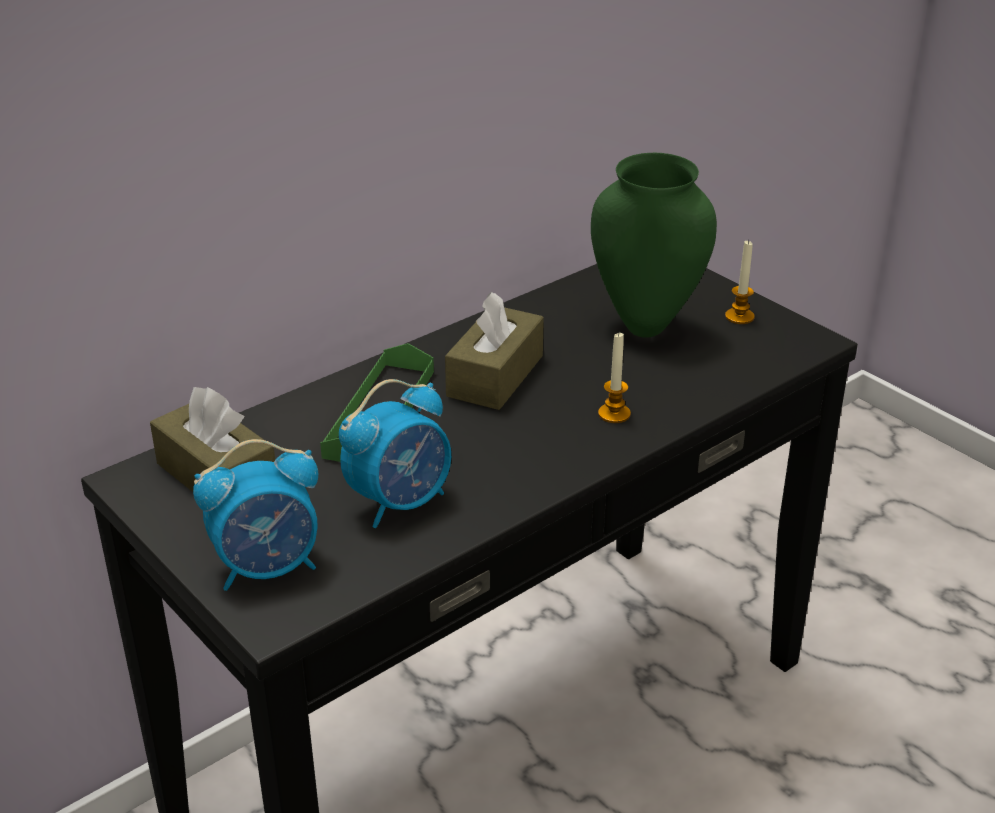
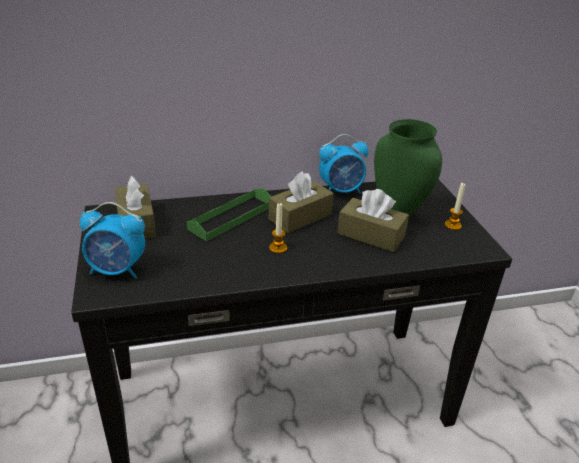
camera: 25 degrees right, 0 degrees up
alarm clock [339,379,451,528] -> alarm clock moved to [319,134,368,194]
candle [598,333,631,423] -> candle moved to [269,202,287,253]
none -> brown tissue box [337,189,409,252]

